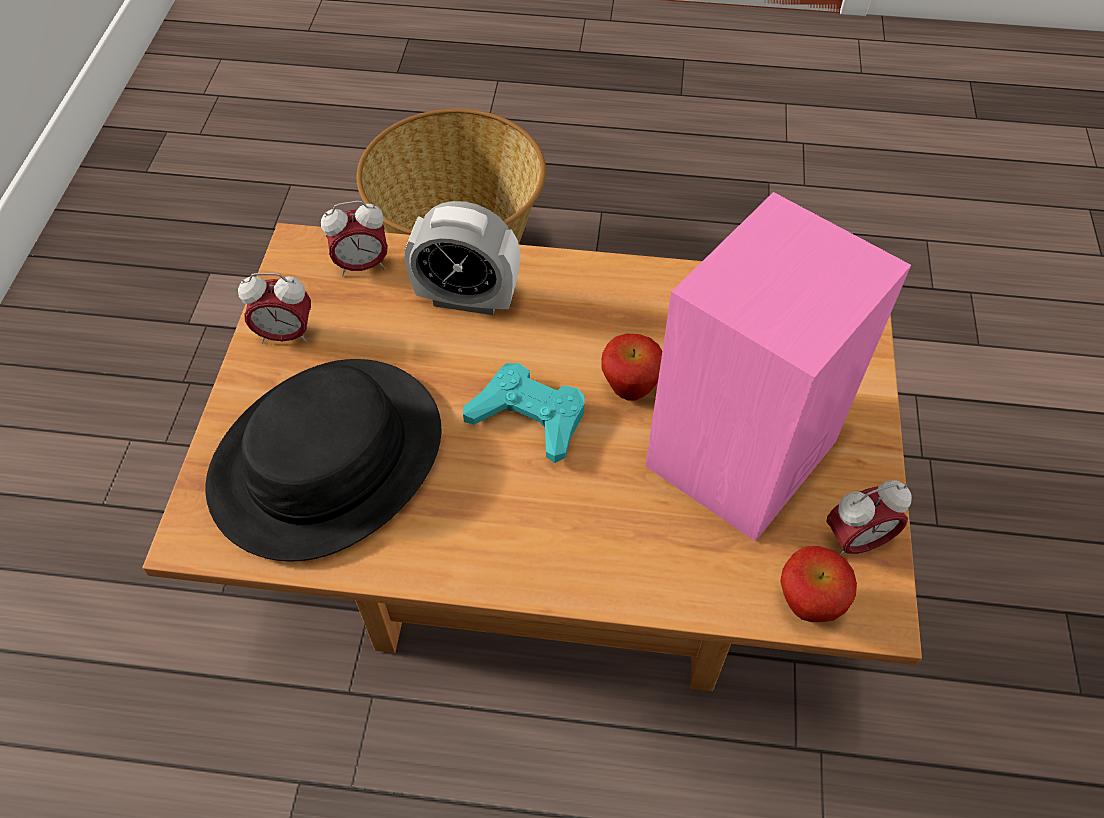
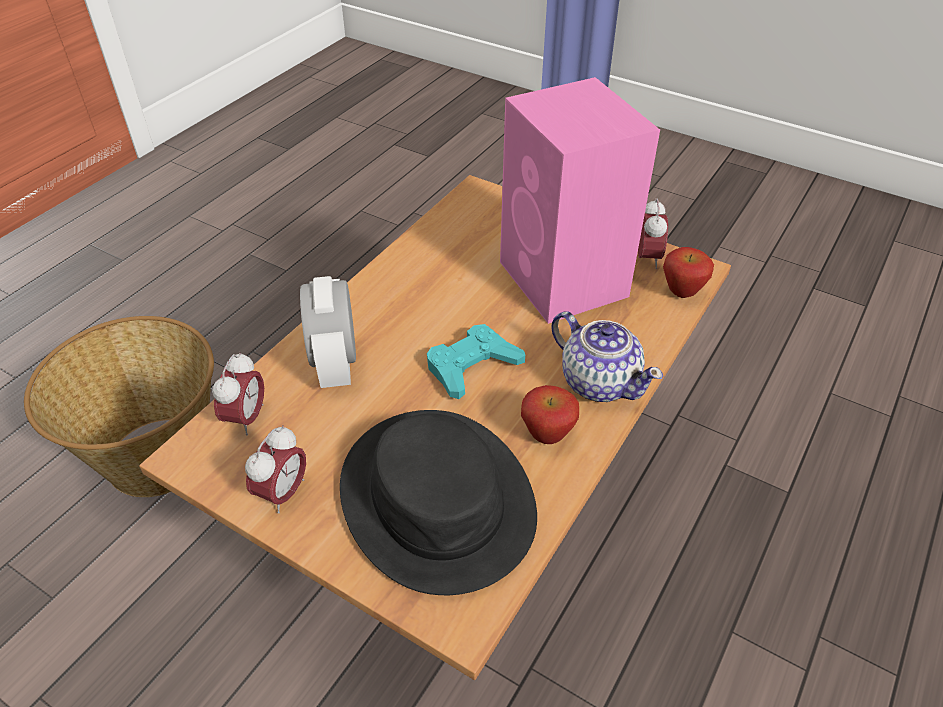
camera: 65 degrees left, 10 degrees down
alarm clock [405,201,520,315] -> alarm clock turned 135 degrees clockwise [300,276,356,388]
apple [601,334,662,401] -> apple moved to [521,385,579,444]
none -> teapot [551,311,663,402]

